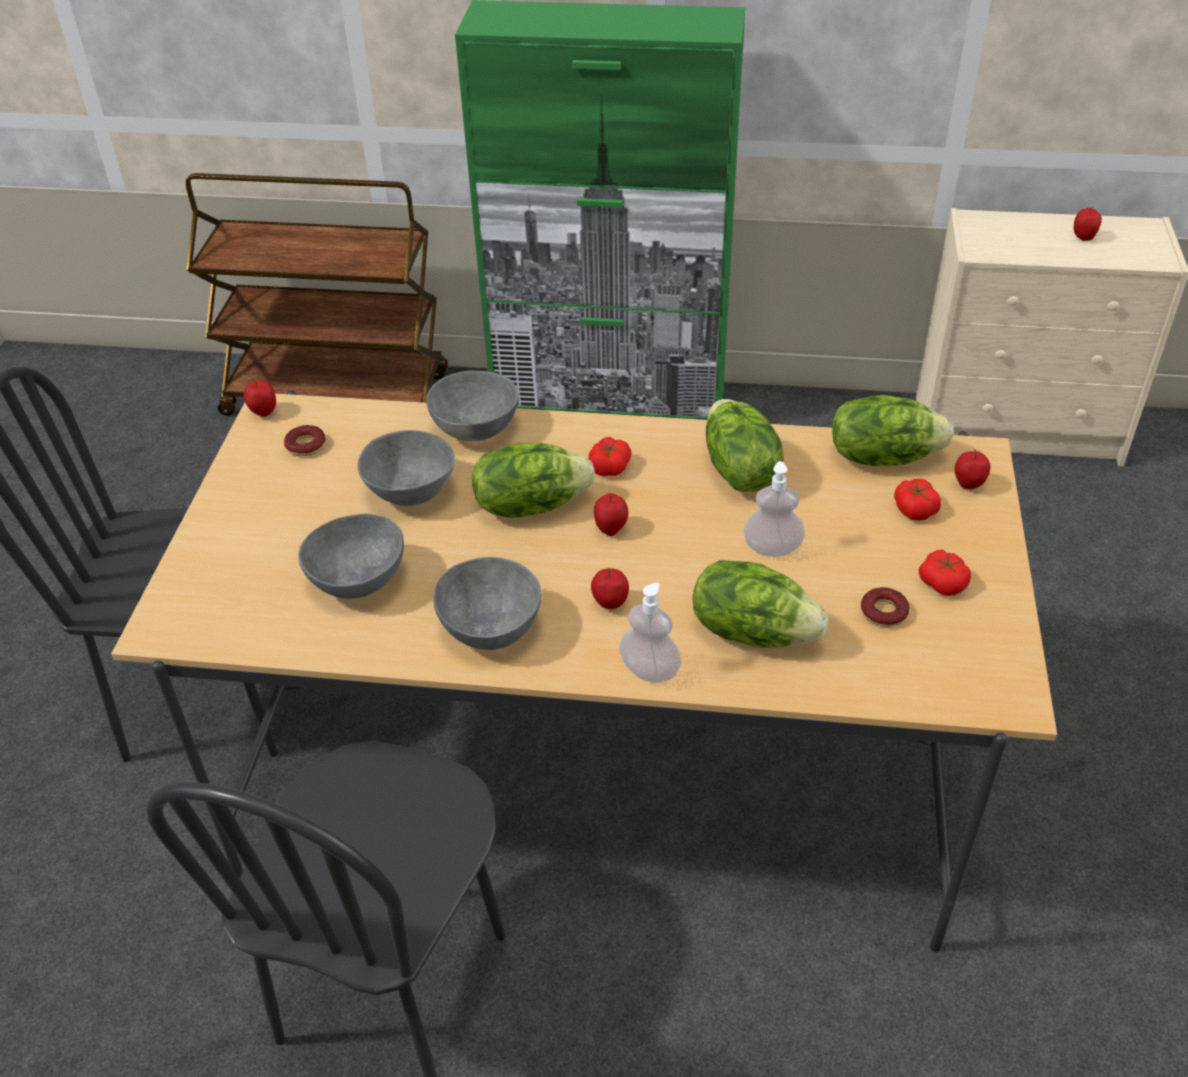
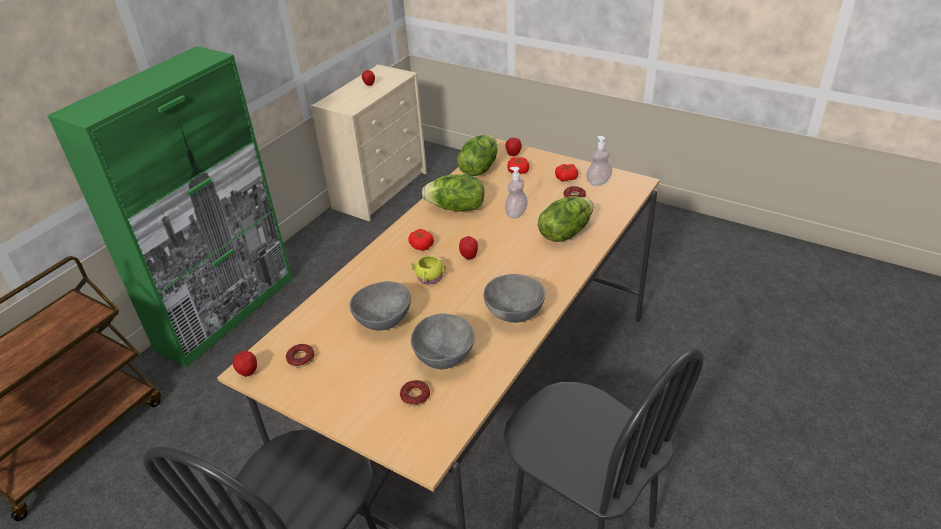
camera: 65 degrees left, 5 degrees down
grey bowl [426,371,519,441] -> none
lettuce [472,443,595,518] -> yellow mug [412,255,446,285]
apple [591,568,629,609] -> none
soap dispenser [619,582,681,683] -> soap dispenser moved to [586,136,612,186]
none -> donut [400,380,430,406]

